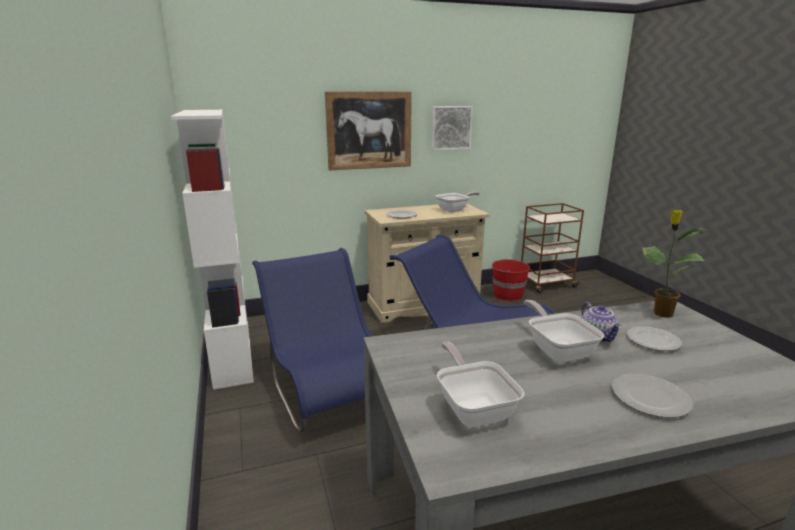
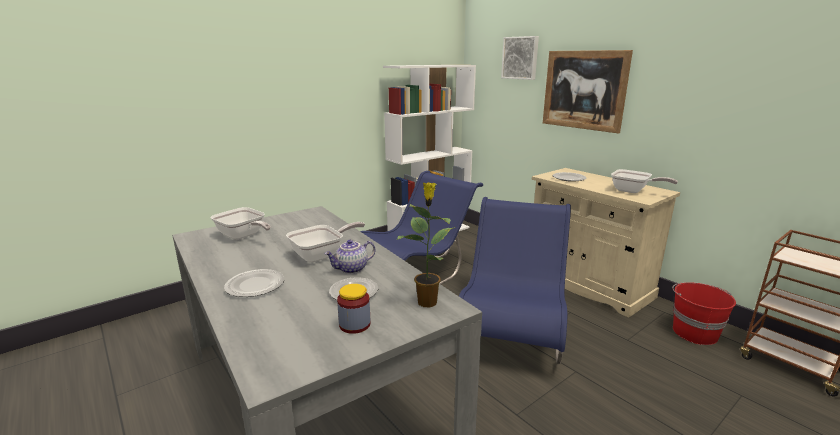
camera: 70 degrees right, 0 degrees up
picture [431,106,473,151] -> picture moved to [501,36,539,80]
frying pan [437,342,524,427] -> frying pan turned 75 degrees clockwise [211,207,271,240]
none -> jar [337,284,370,334]

